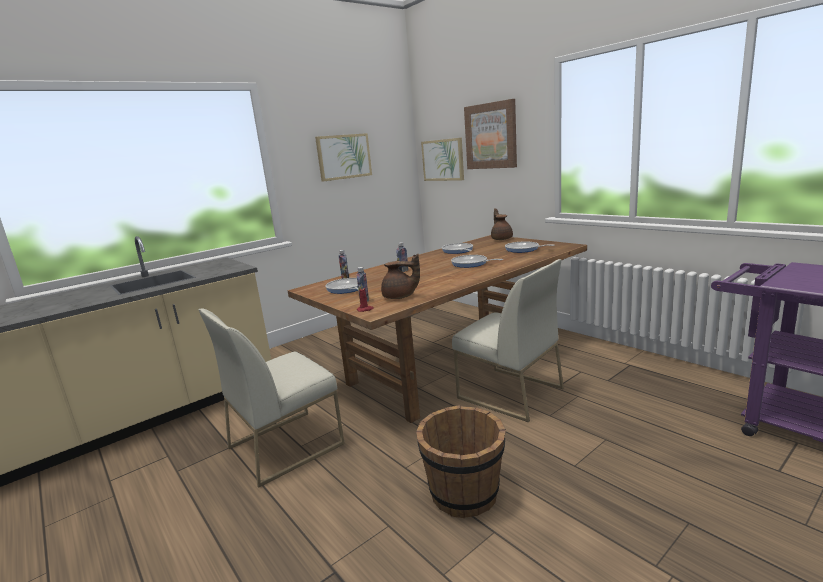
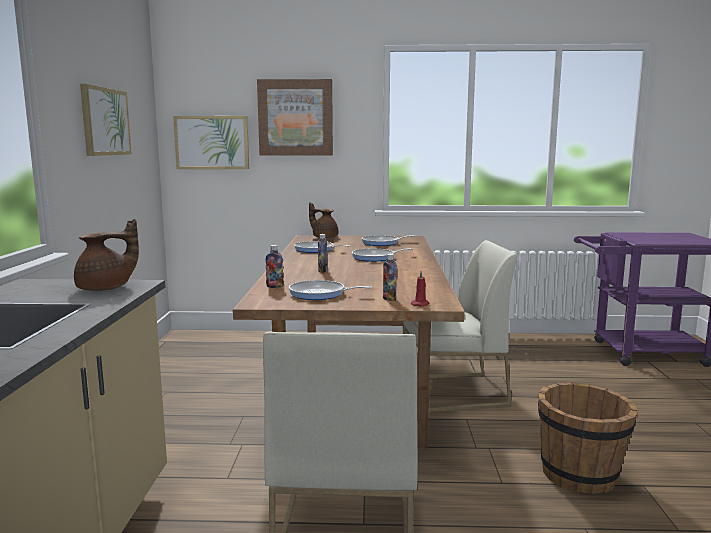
camera: 50 degrees left, 5 degrees down
brown teapot [381,254,420,299] -> brown teapot moved to [74,219,139,291]

